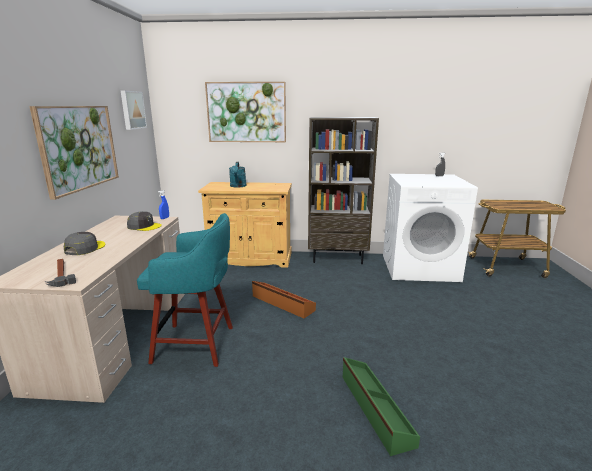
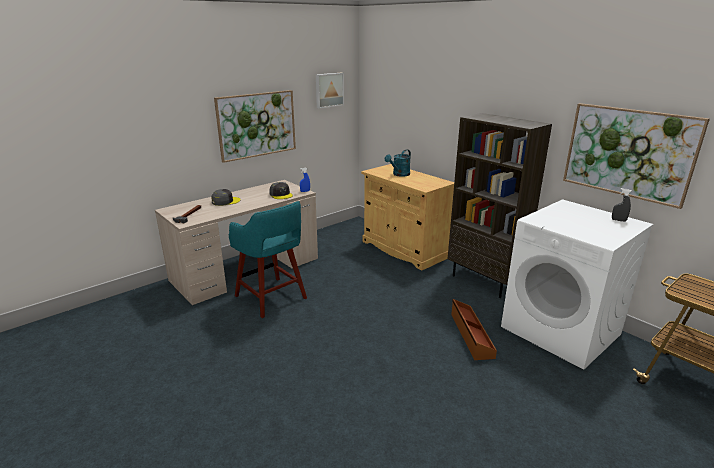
camera: 45 degrees right, 5 degrees up
picture [205,82,286,142] -> picture moved to [563,103,710,209]
brown storage box [252,281,316,318] -> brown storage box moved to [451,299,497,360]
green storage box [343,357,420,456] -> none

